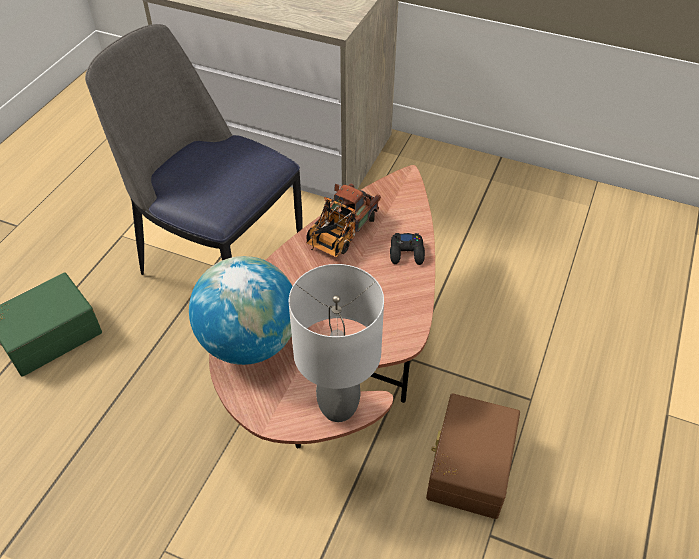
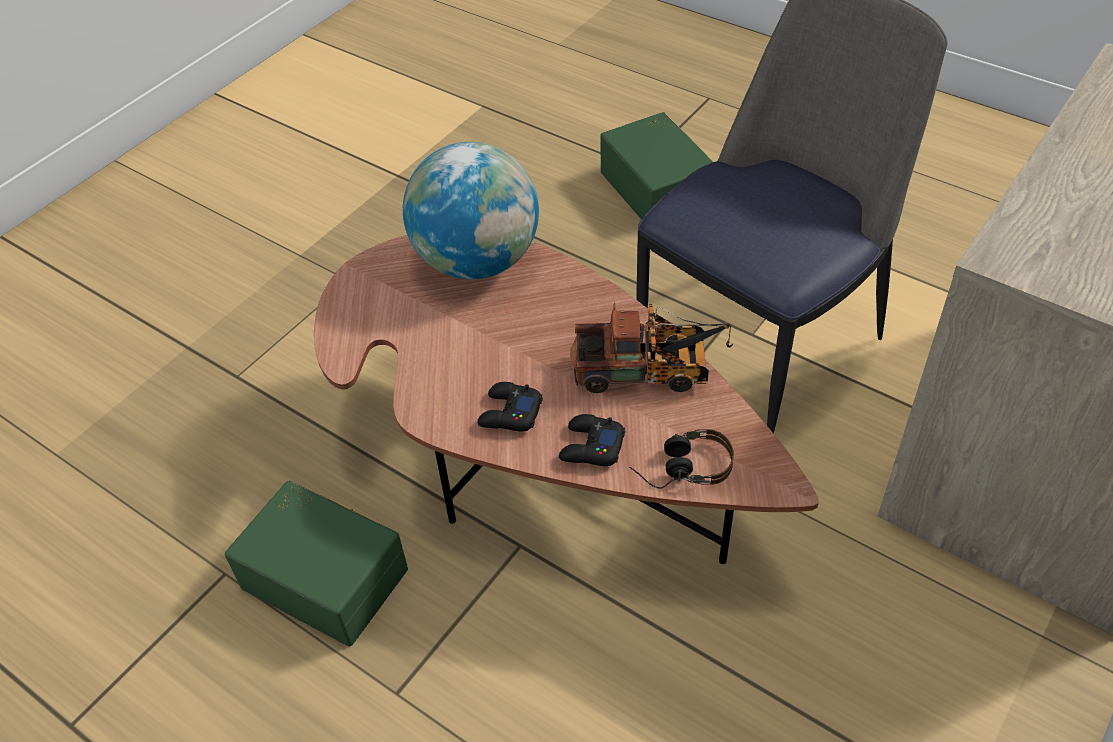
camera: 105 degrees right, 0 degrees up
grey table lamp [289,264,384,422] -> none
toy truck [306,184,381,257] -> toy truck turned 135 degrees clockwise [570,302,733,393]
brown storage box [426,393,520,519] -> green storage box [225,481,408,647]
none -> black game controller [477,382,543,432]
none -> headphones [629,429,734,489]

